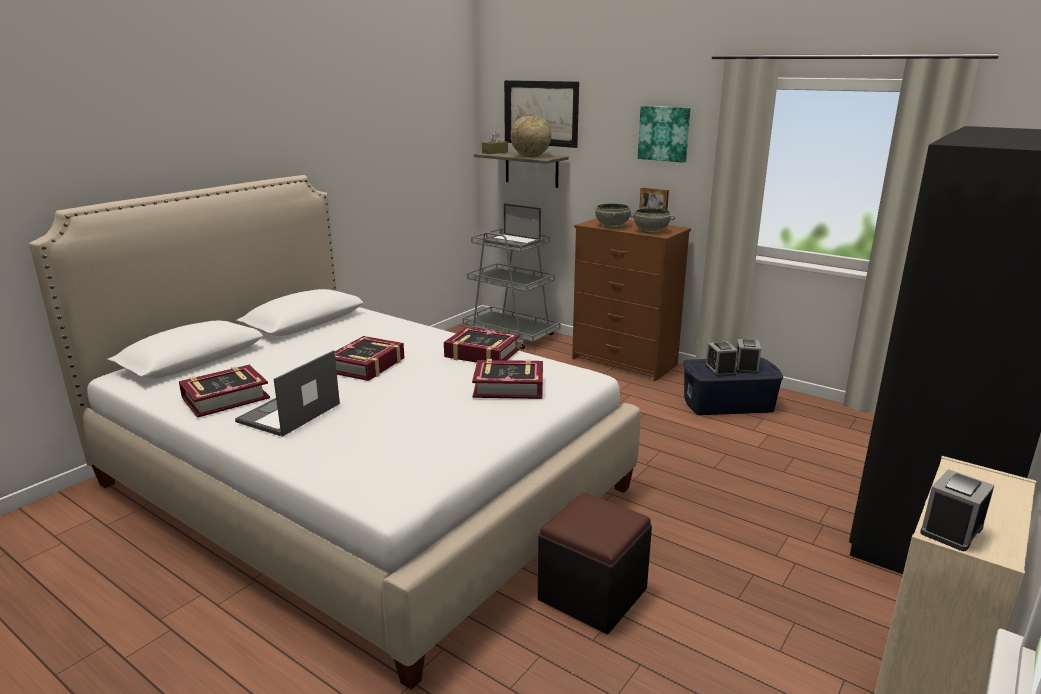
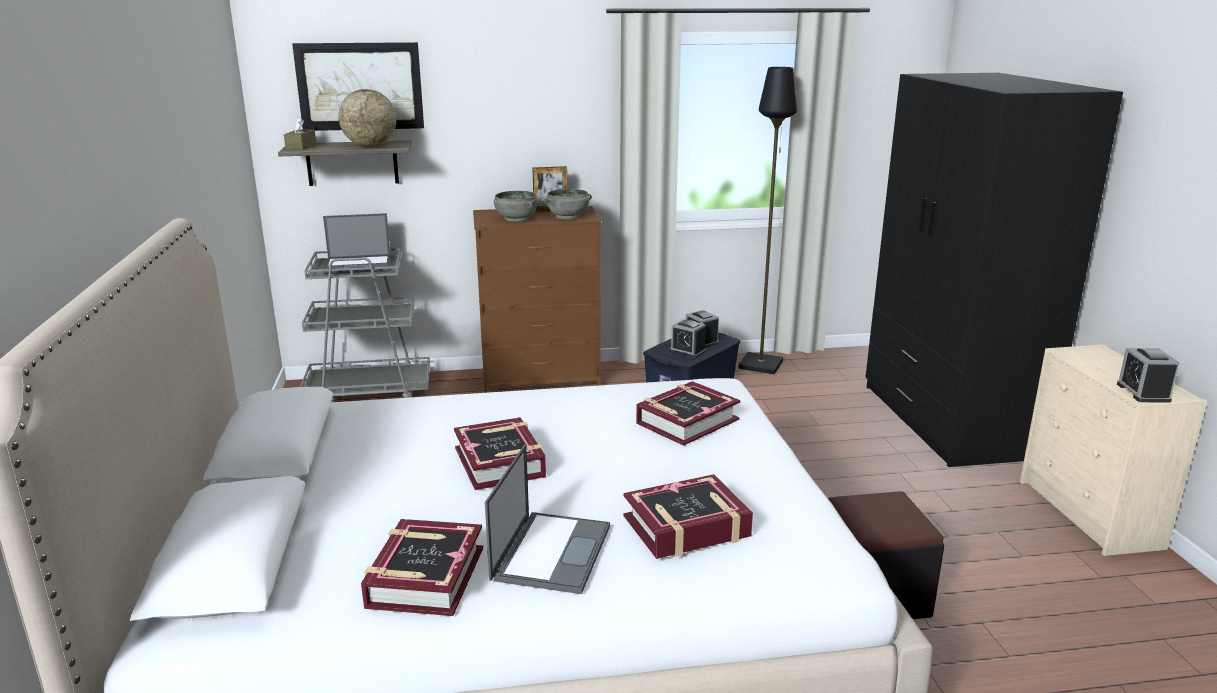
camera: 45 degrees left, 0 degrees up
laptop [235,350,340,437] -> laptop turned 150 degrees counterclockwise [485,444,610,594]
book [444,327,519,363] -> book moved to [623,474,753,559]
picture [638,106,691,163] -> none
none -> black floor lamp [738,67,797,374]

